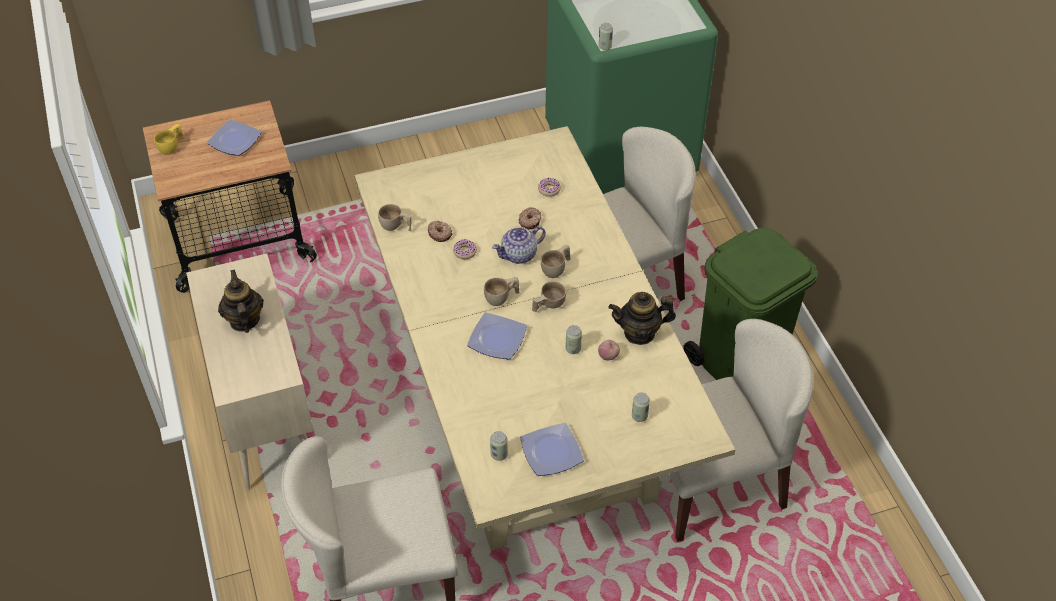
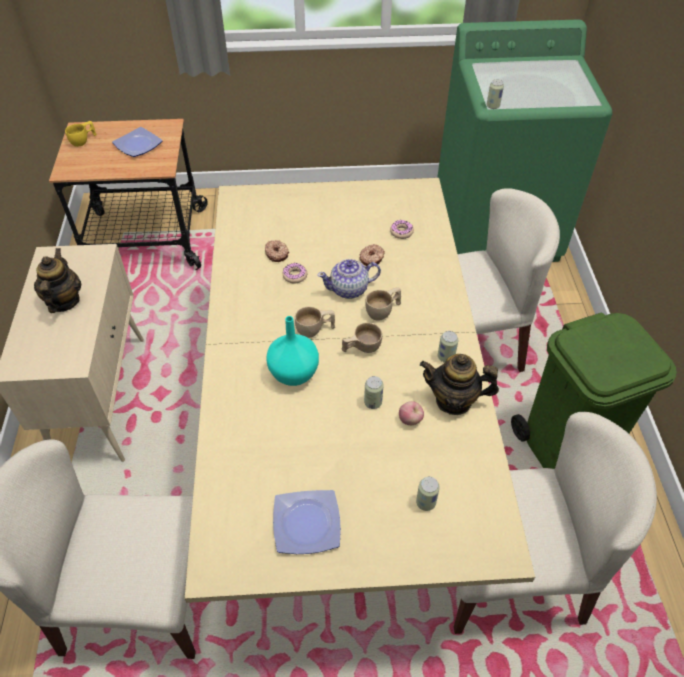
camera: 15 degrees right, 0 degrees up
beige cup [378,204,412,231] -> none
plate [467,312,527,359] -> turquoise vase [266,316,319,386]
can [490,431,508,461] -> can moved to [438,331,458,363]

